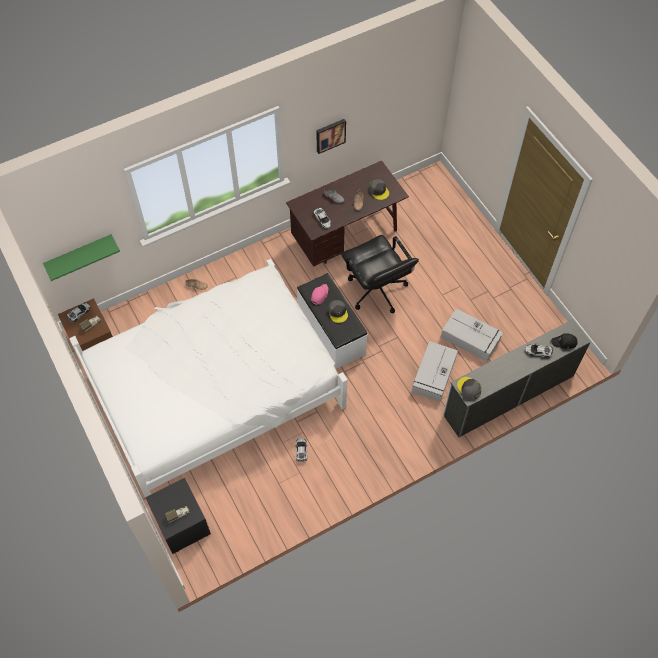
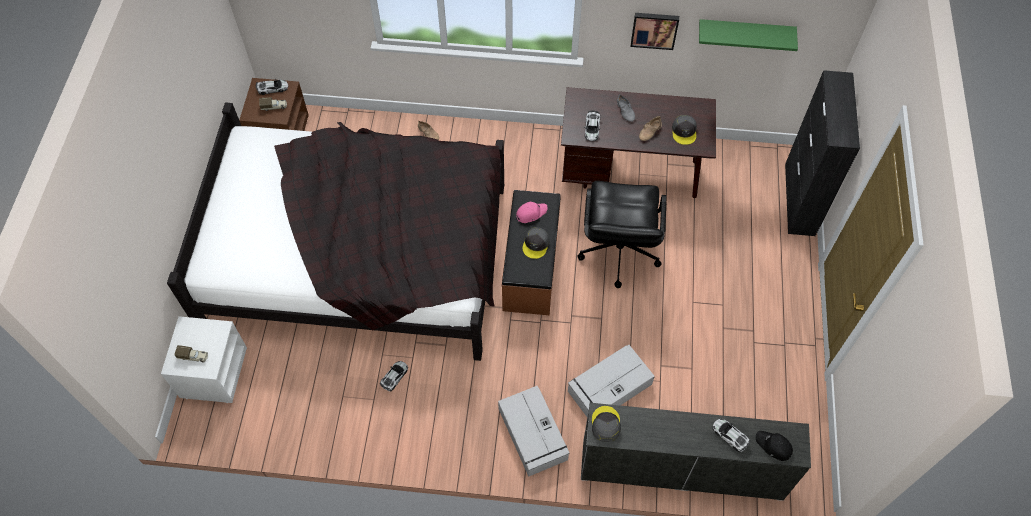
camera: 35 degrees right, 0 degrees up
green shelf [43,234,120,281] -> green shelf moved to [699,19,798,51]
white bed [69,259,347,497] -> black bed [167,102,504,361]
black nightstand [145,478,211,554] -> white nightstand [161,316,247,403]
white bench [297,273,368,369] -> brown bench [502,190,561,315]
grey storage box [441,309,503,362] -> grey storage box moved to [498,386,570,477]
none -> black cabinet [785,70,860,236]

